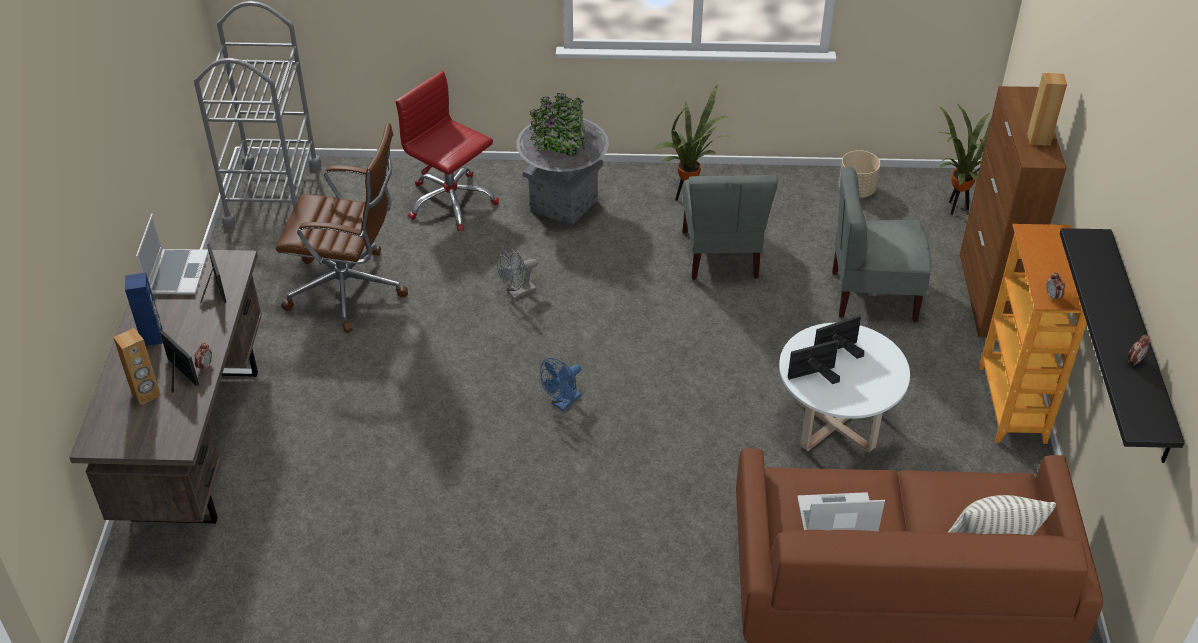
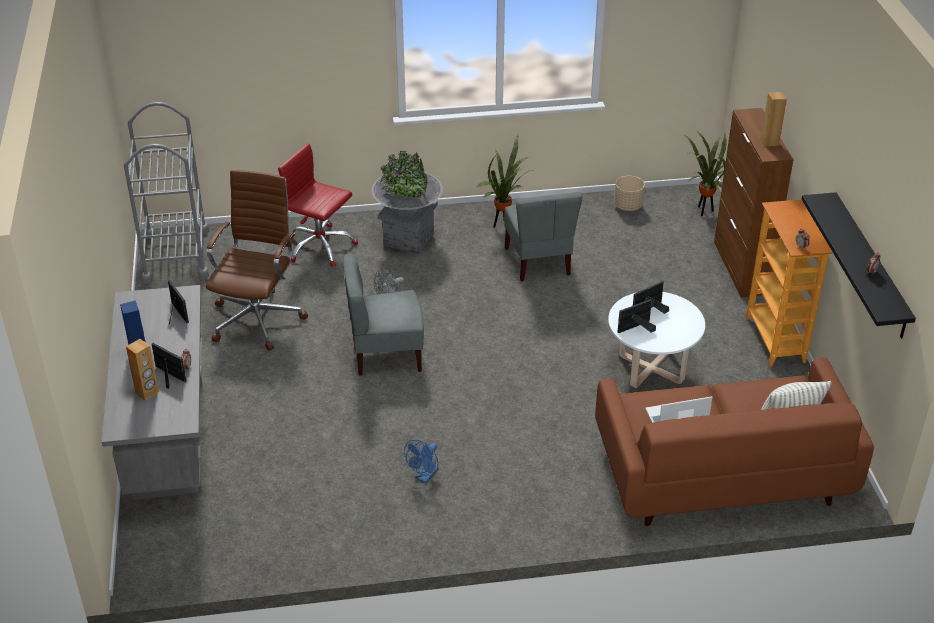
camera: 10 degrees left, 5 degrees down
brown desk [69,250,262,524] -> grey desk [102,285,202,500]
laptop [136,213,209,295] -> none
brown office chair [276,123,408,333] -> brown office chair turned 75 degrees counterclockwise [206,170,308,350]
blue fan [540,358,581,411] -> blue fan moved to [404,440,439,483]
grey chair [832,167,932,322] -> grey chair moved to [343,253,424,376]

